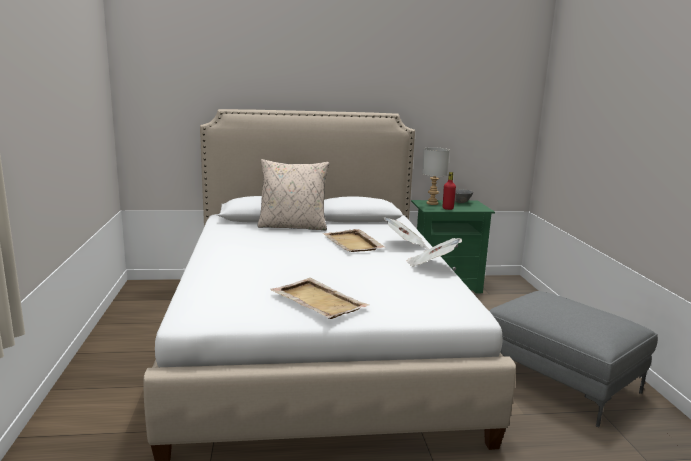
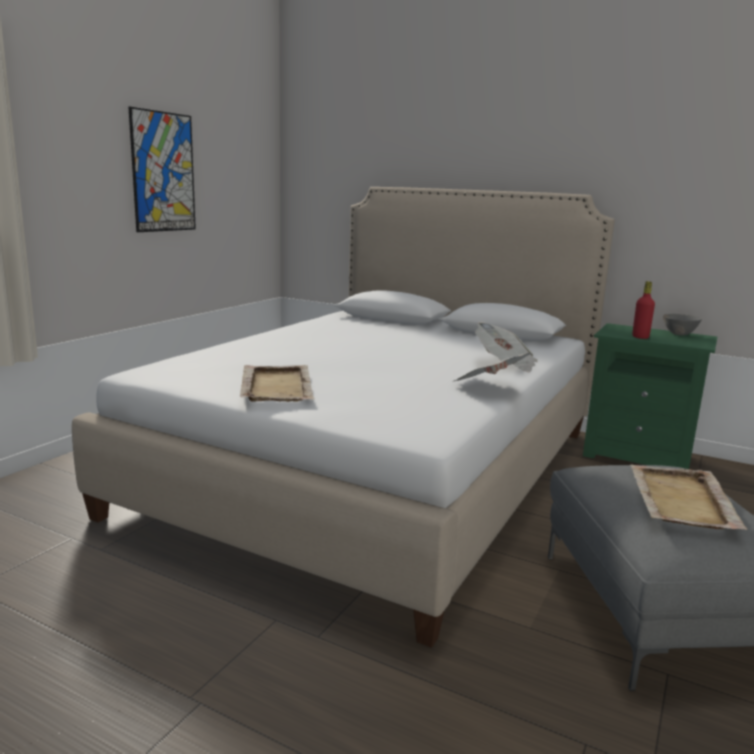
camera: 35 degrees right, 0 degrees up
beige pillow [257,159,329,231] -> none
beige tray [322,229,385,252] -> beige tray moved to [630,465,748,530]
grey table lamp [422,147,450,205] -> none
none -> picture [128,107,196,232]

